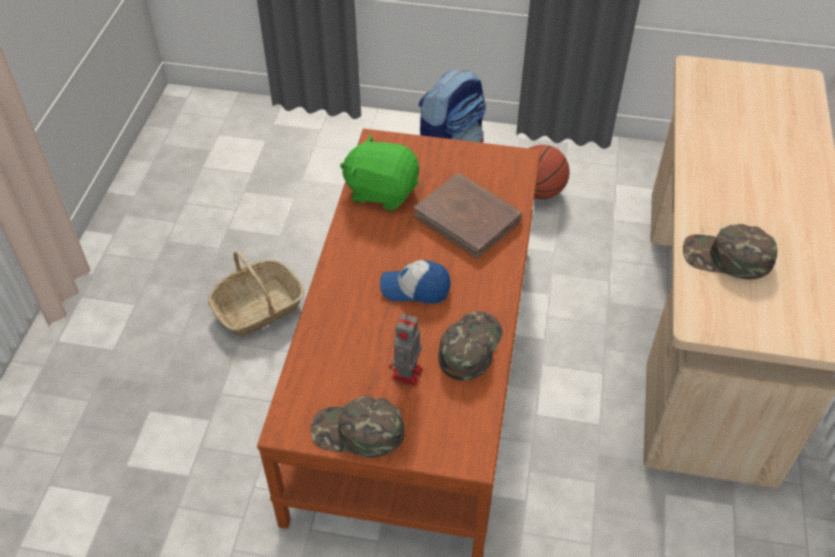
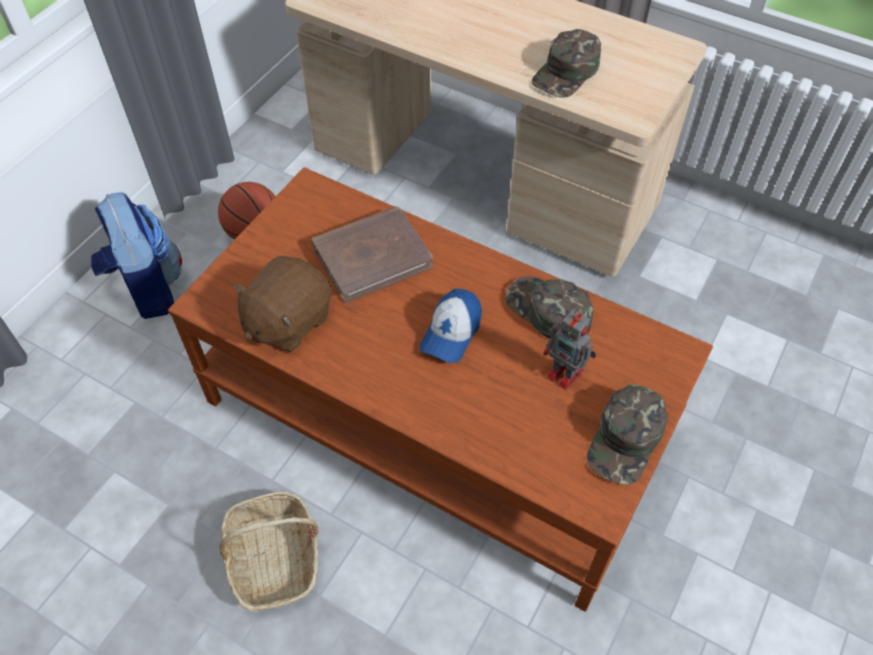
camera: 70 degrees left, 5 degrees up
green plush toy [340,134,419,211] -> brown plush toy [232,256,332,352]

